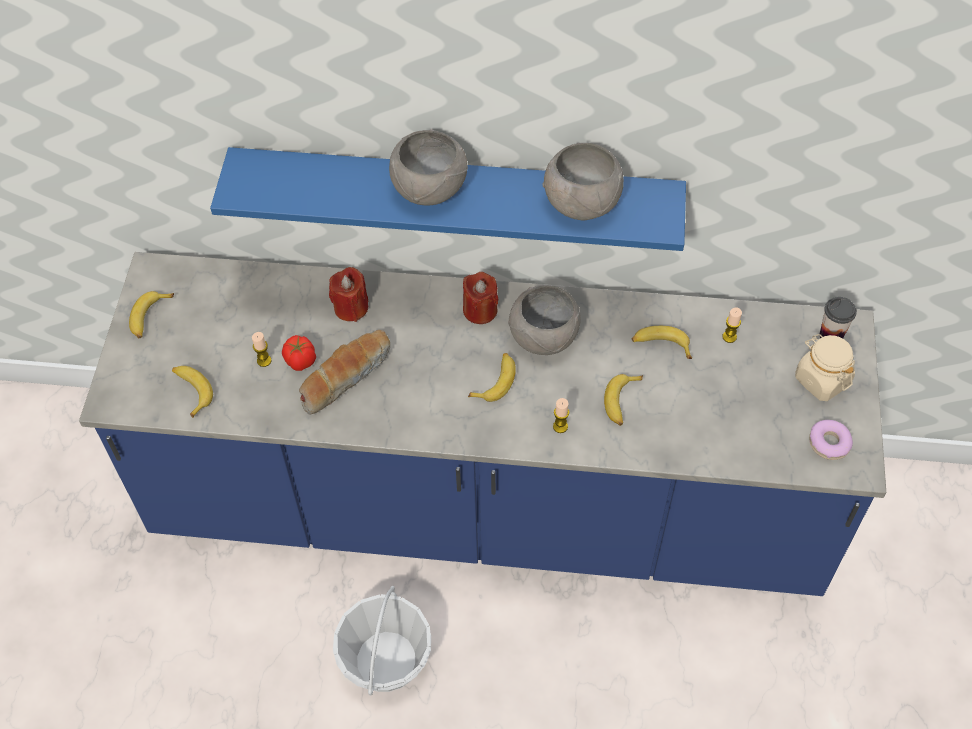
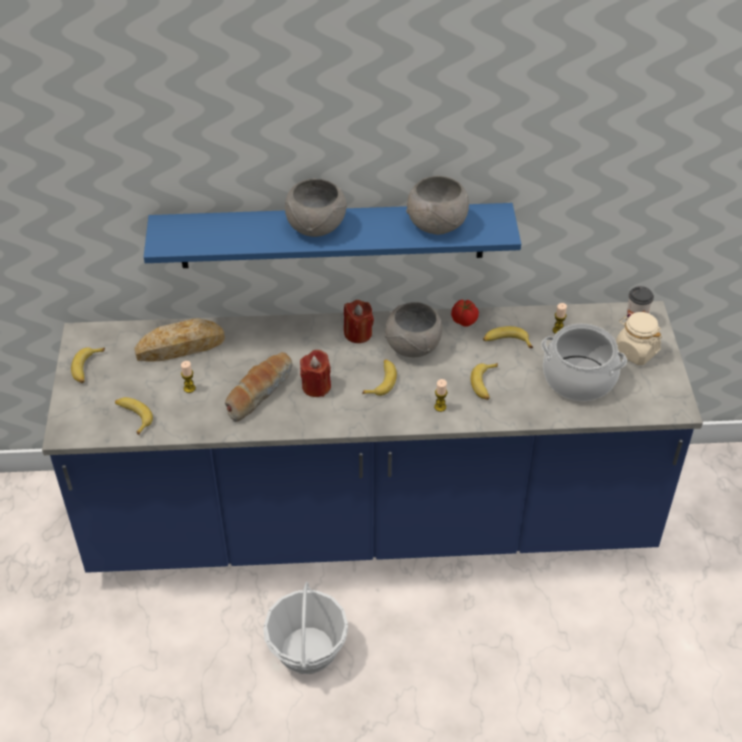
camera: 10 degrees left, 10 degrees down
tomato [282,335,316,371] -> tomato moved to [451,300,479,327]
red candle [329,267,368,322] -> red candle moved to [300,350,331,397]
donut [809,420,853,460] -> none
none -> bread [134,318,225,362]
none -> cooking pot [541,324,627,401]

